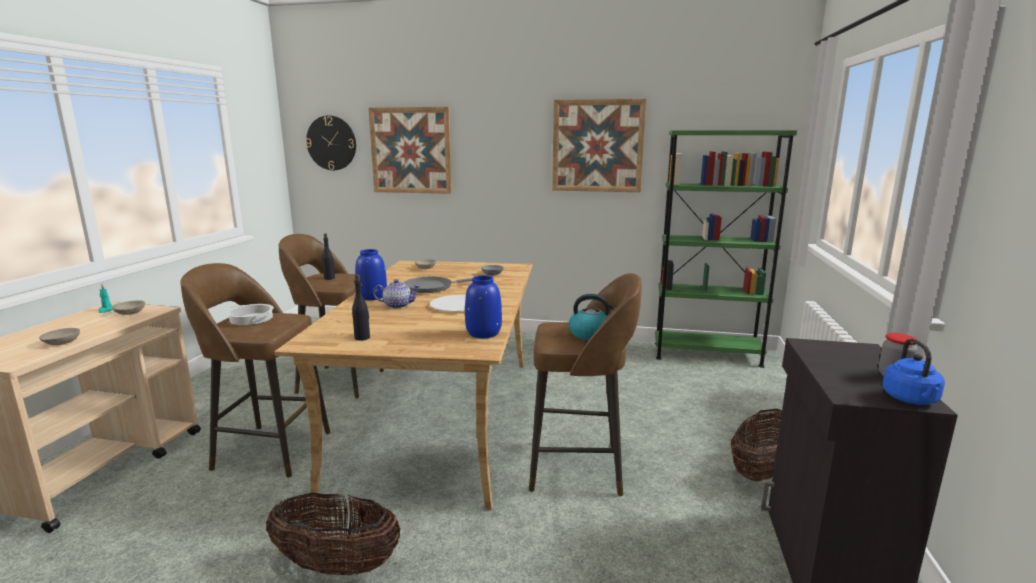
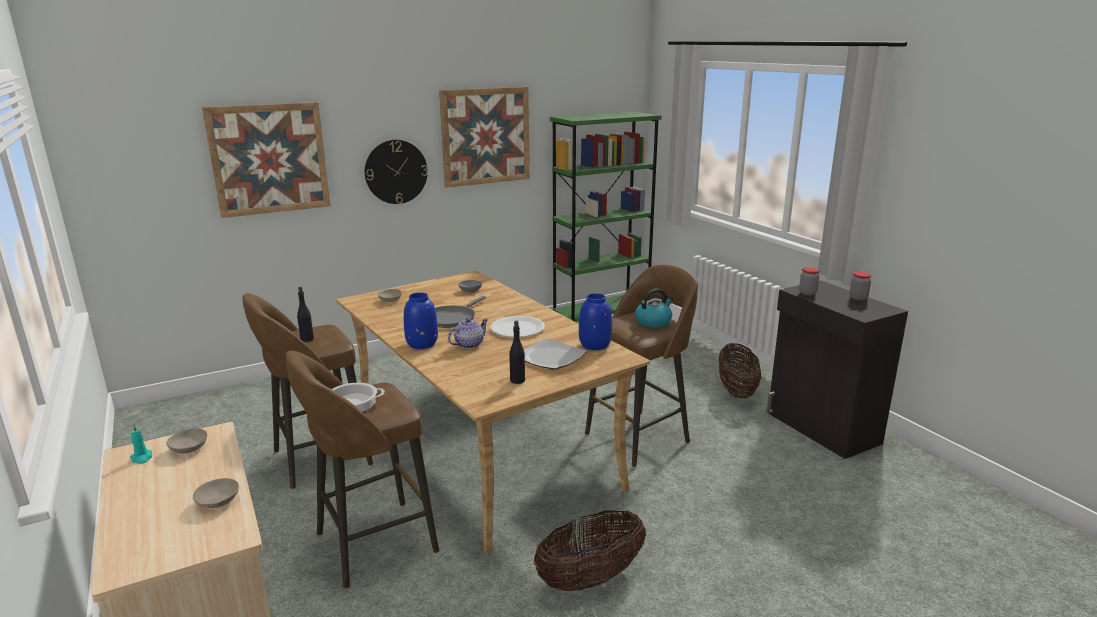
camera: 40 degrees left, 5 degrees up
wall clock [306,115,356,170] -> wall clock moved to [365,140,428,204]
blue kettle [882,338,945,405] -> none
none -> plate [524,338,587,370]
none -> jar [799,267,819,295]

